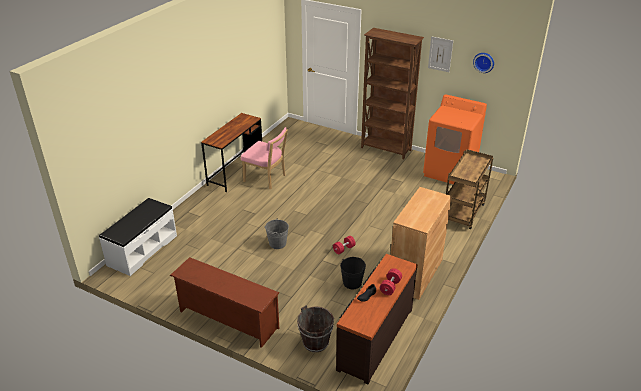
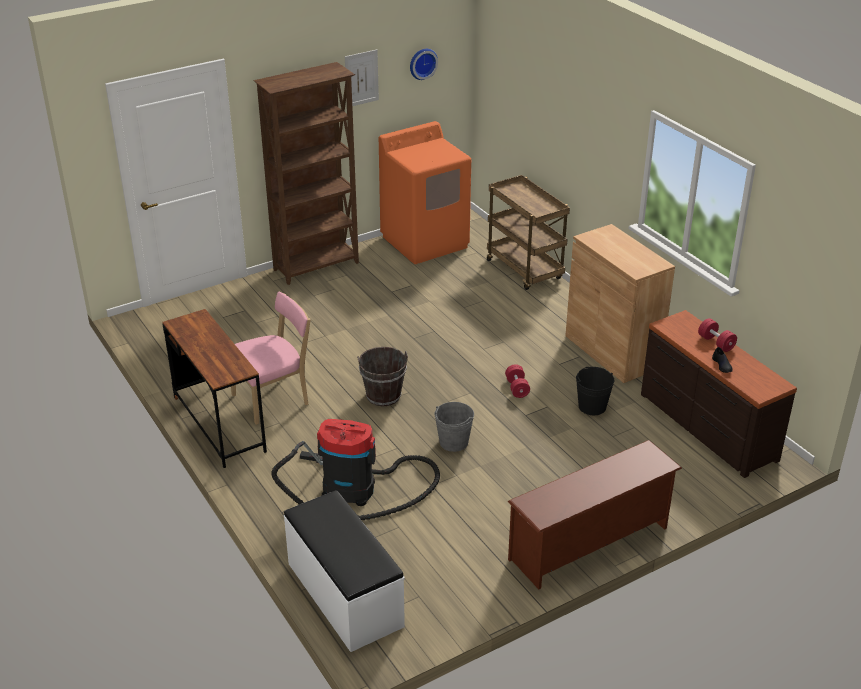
camera: 60 degrees left, 0 degrees up
brown bucket [297,305,334,352] -> brown bucket moved to [357,347,408,406]
none -> vacuum cleaner [271,419,440,520]

